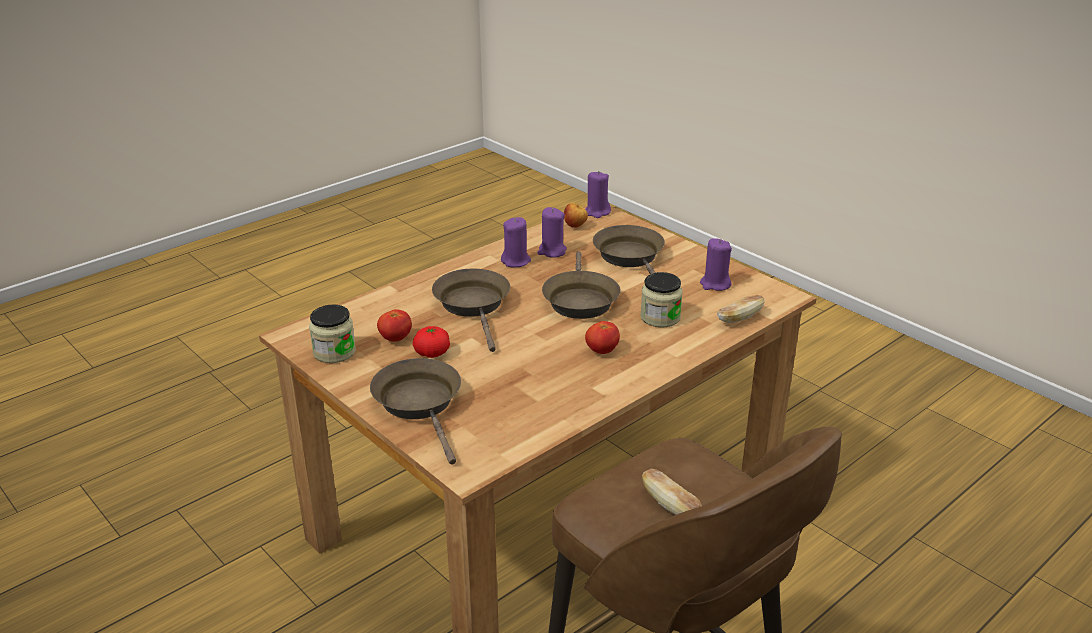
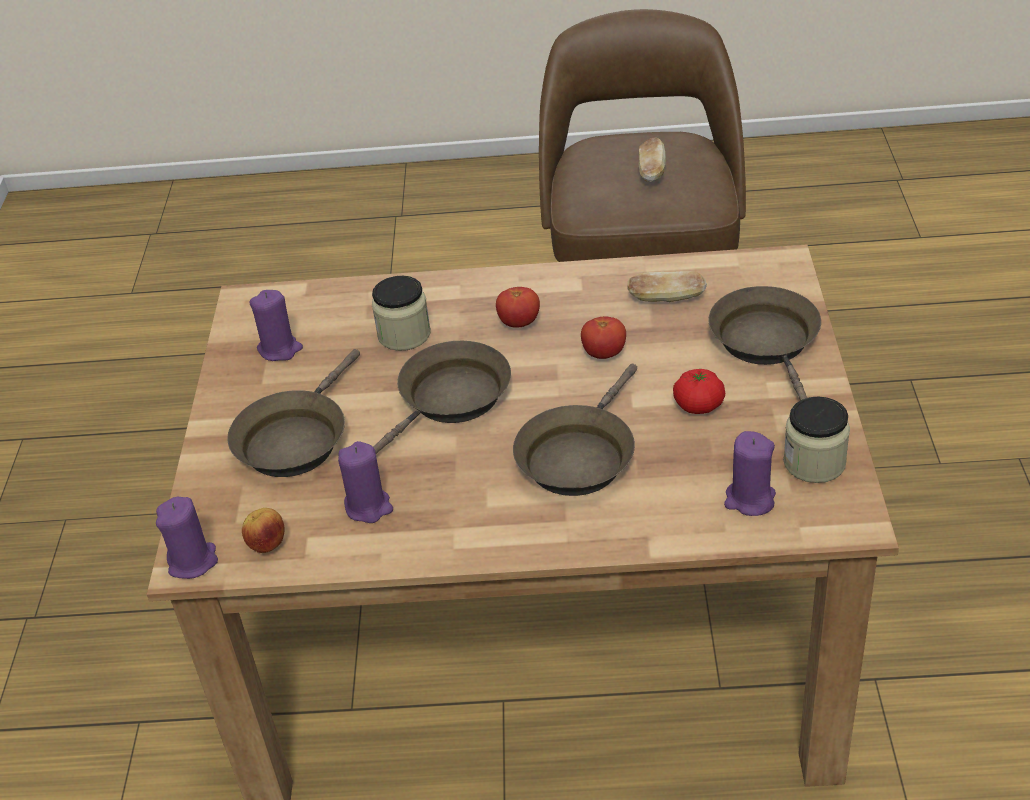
camera: 135 degrees left, 10 degrees up
brown frying pan [370,358,461,465] -> brown frying pan turned 150 degrees clockwise [708,286,821,400]
tomato [377,309,412,342] -> tomato moved to [581,316,626,359]
purple candle [501,217,531,267] -> purple candle moved to [724,431,776,516]
bread [717,295,765,323] -> bread moved to [627,271,707,302]

